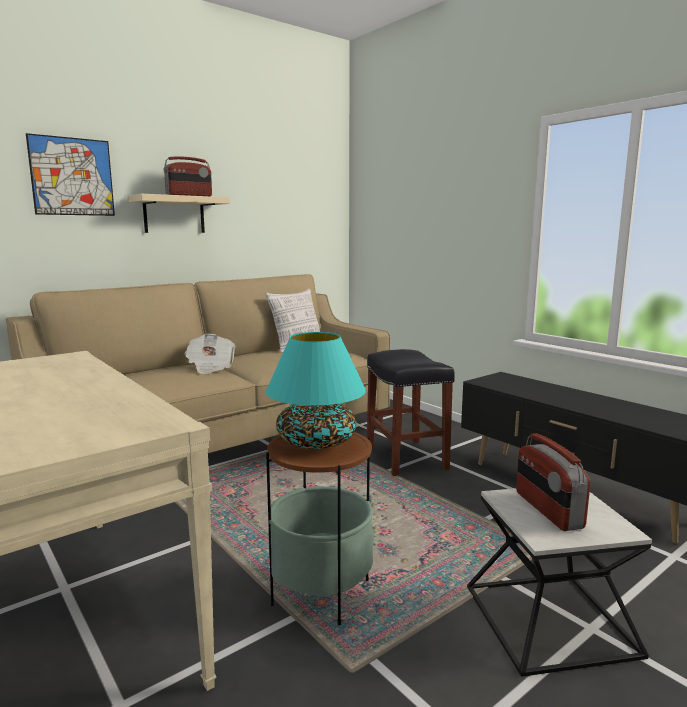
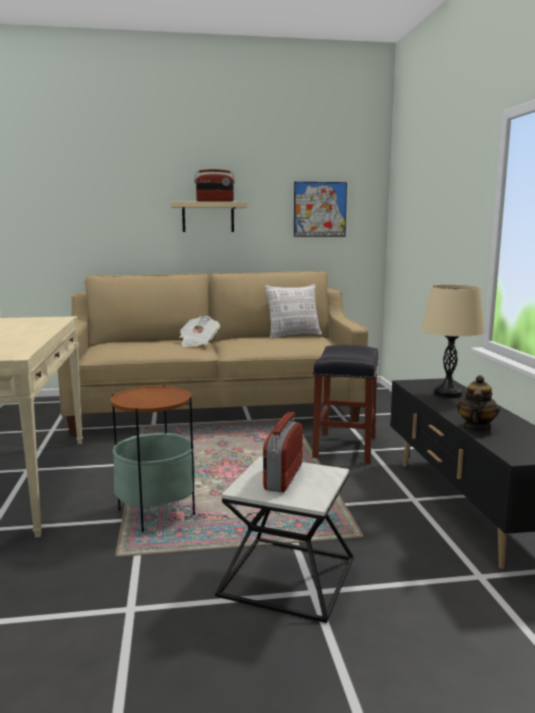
camera: 30 degrees right, 0 degrees up
picture [26,133,115,216] -> picture moved to [294,182,347,237]
turquoise table lamp [265,332,366,449] -> none
none -> beige table lamp [421,285,485,398]
none -> teapot [457,375,500,431]

